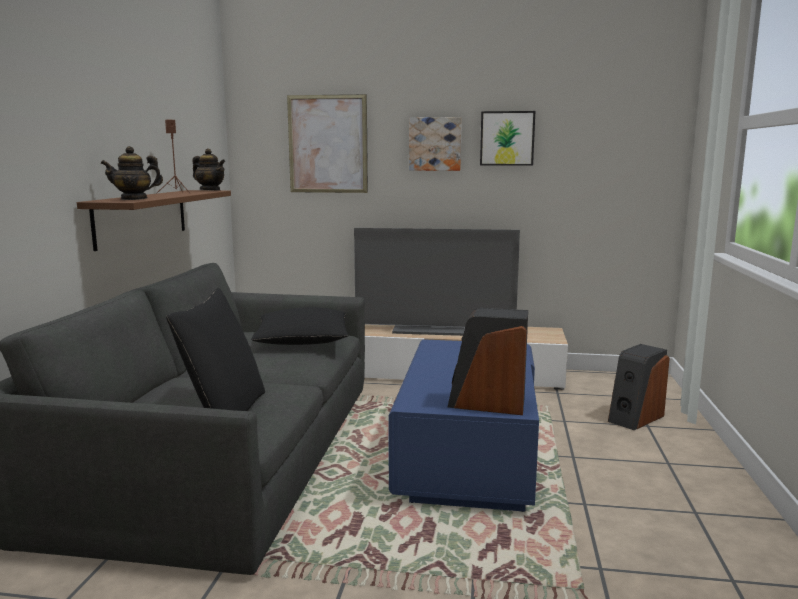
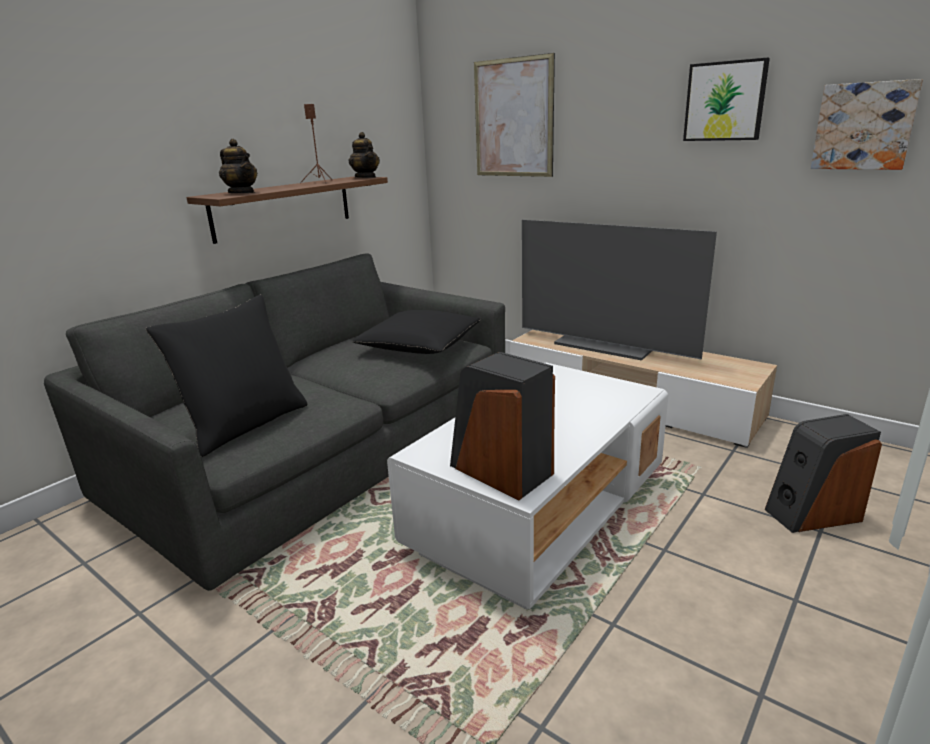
camera: 30 degrees right, 10 degrees up
teapot [101,146,163,200] -> teapot turned 150 degrees counterclockwise [219,139,257,193]
blue coffee table [388,339,539,512] -> white coffee table [387,363,668,610]
picture [409,117,462,171] -> picture moved to [811,79,923,170]

